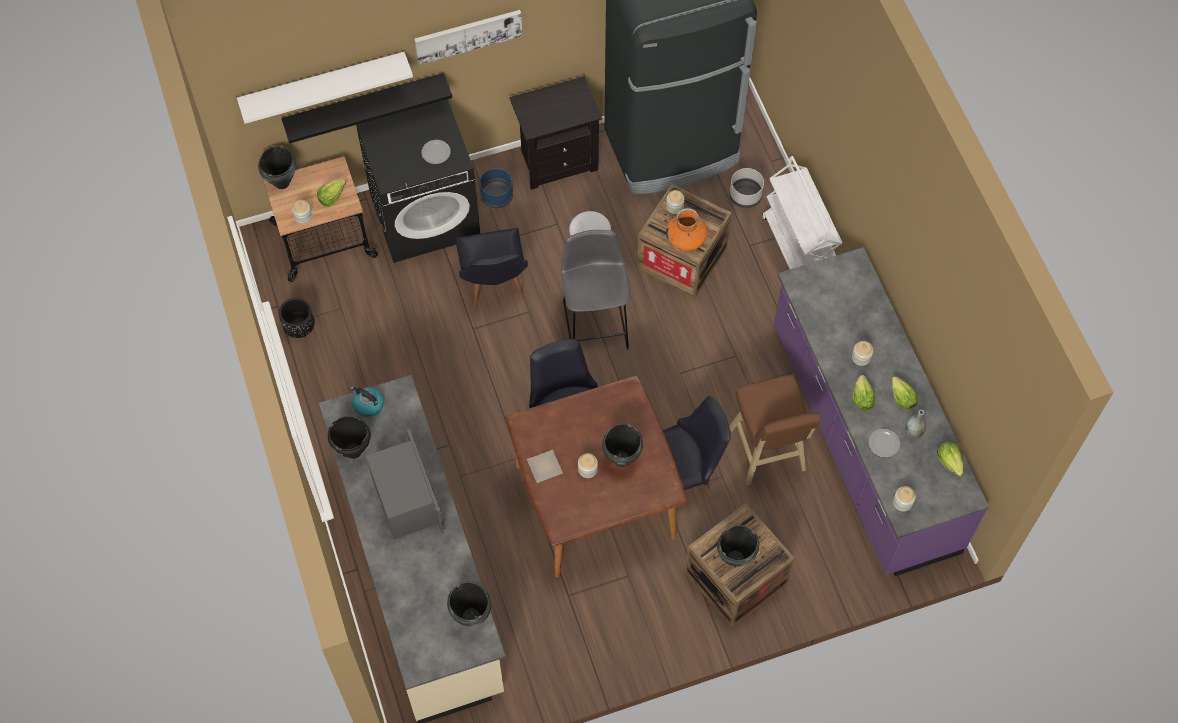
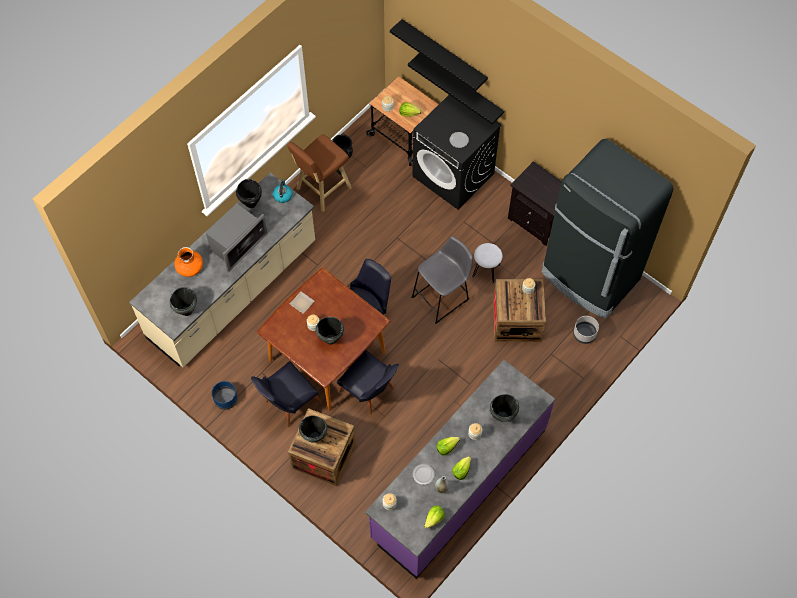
camera: 60 degrees right, 0 degrees up
white shelf [237,52,413,124] -> black shelf [390,19,488,91]
black cooking pot [258,146,296,189] -> black cooking pot moved to [490,394,519,422]
picture [414,10,522,65] -> none
black chair [455,228,528,308] -> black chair moved to [251,361,322,427]
blue planter [479,168,513,209] -> blue planter moved to [212,381,238,410]
orange vase [666,208,707,251] -> orange vase moved to [174,247,203,277]
brown stool [729,375,820,485] -> brown stool moved to [287,134,352,212]
white cart [762,156,842,269] -> none

